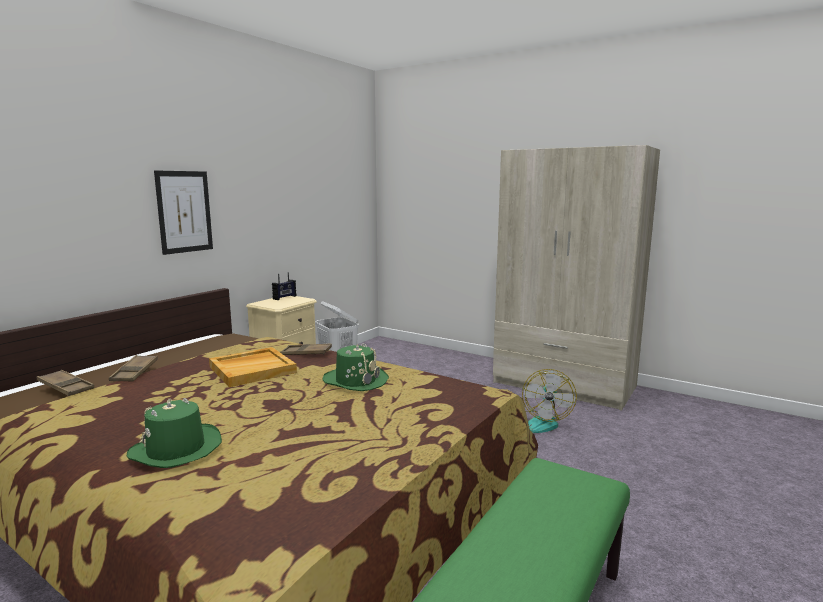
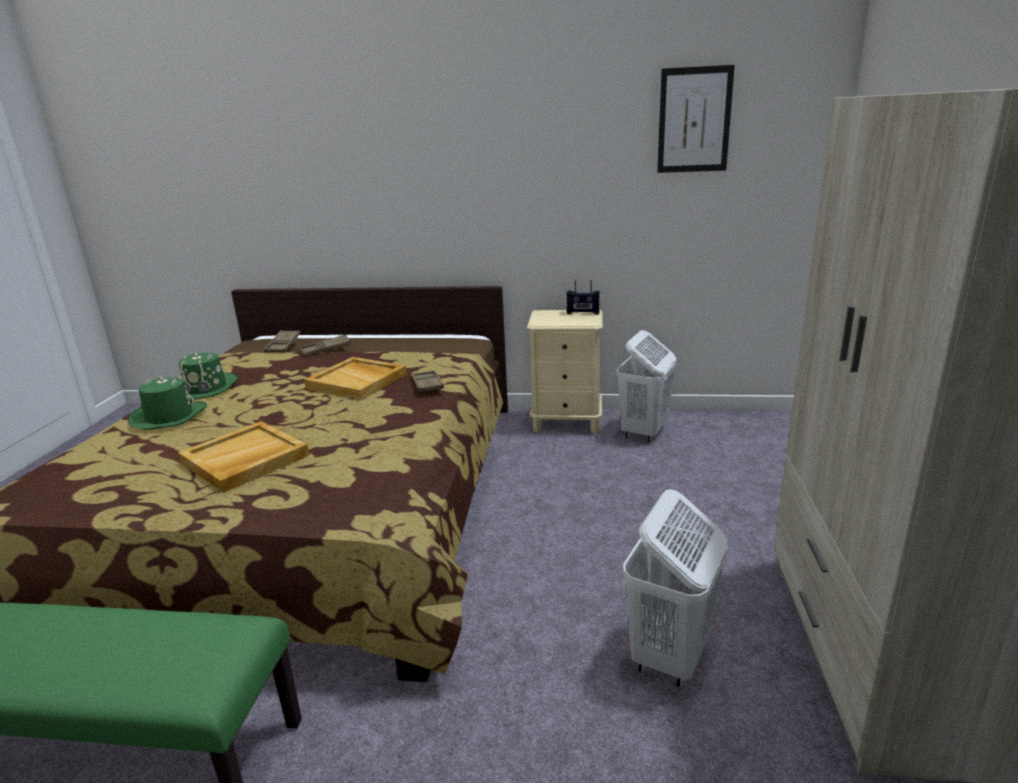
camera: 65 degrees right, 10 degrees up
picture [154,170,213,255] -> picture moved to [657,65,735,173]
green hat [323,344,389,391] -> green hat moved to [179,351,239,400]
fan [522,369,577,433] -> white laundry basket [623,489,727,686]
none -> beige tray [178,421,309,493]

